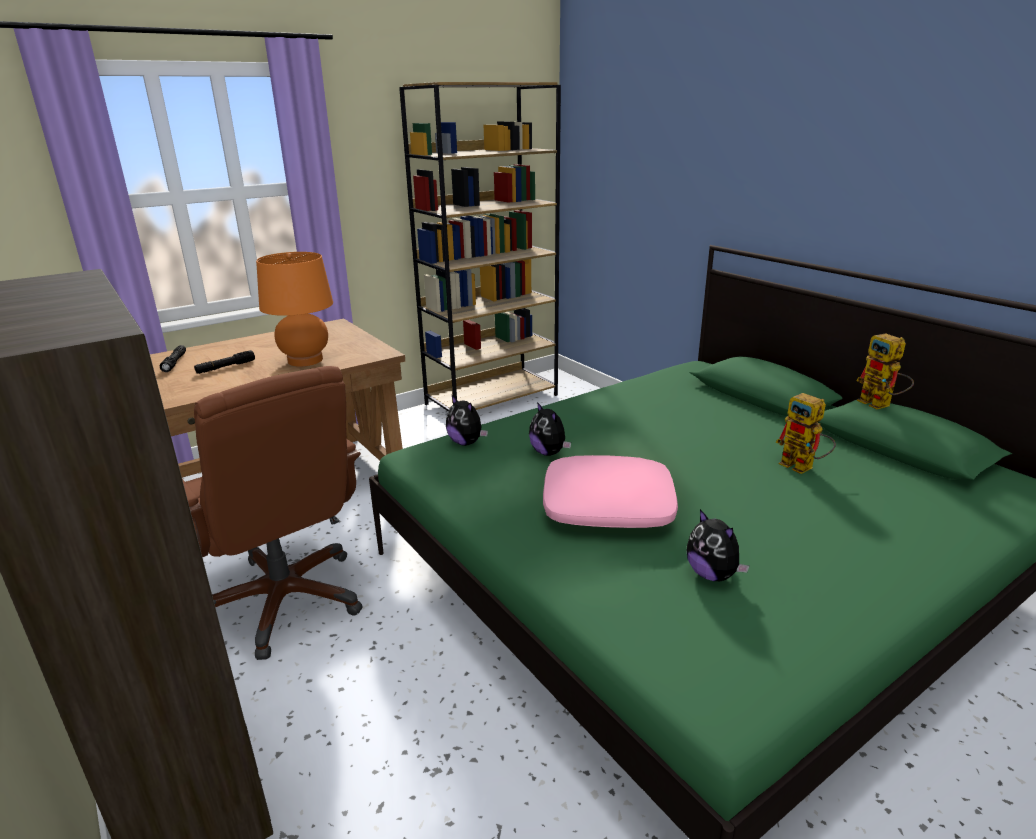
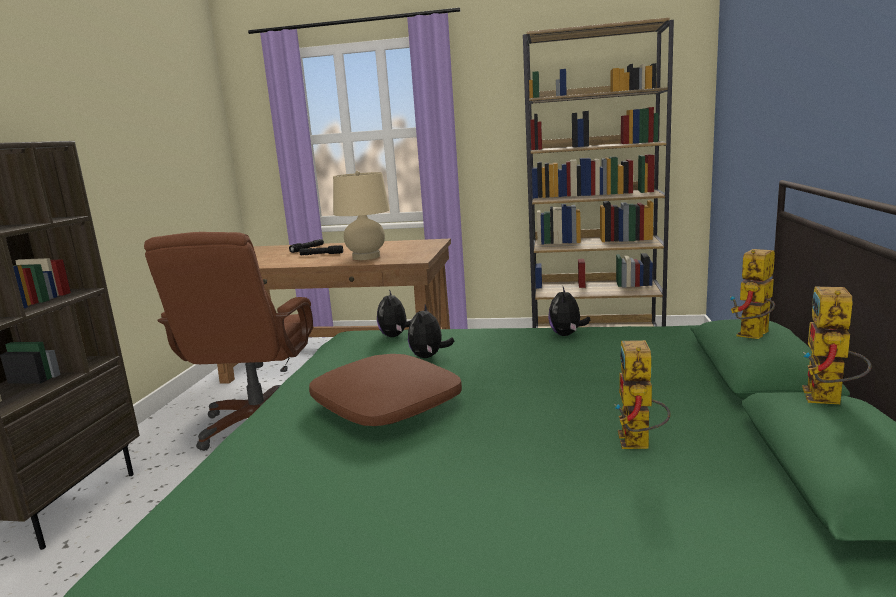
camera: 45 degrees right, 10 degrees down
orange table lamp [256,252,333,366] -> beige table lamp [333,171,390,260]
pink pillow [543,455,678,528] -> brown pillow [309,354,462,426]
plush toy [687,509,749,581] -> plush toy moved to [548,285,590,336]
none -> toy robot [730,249,775,339]

